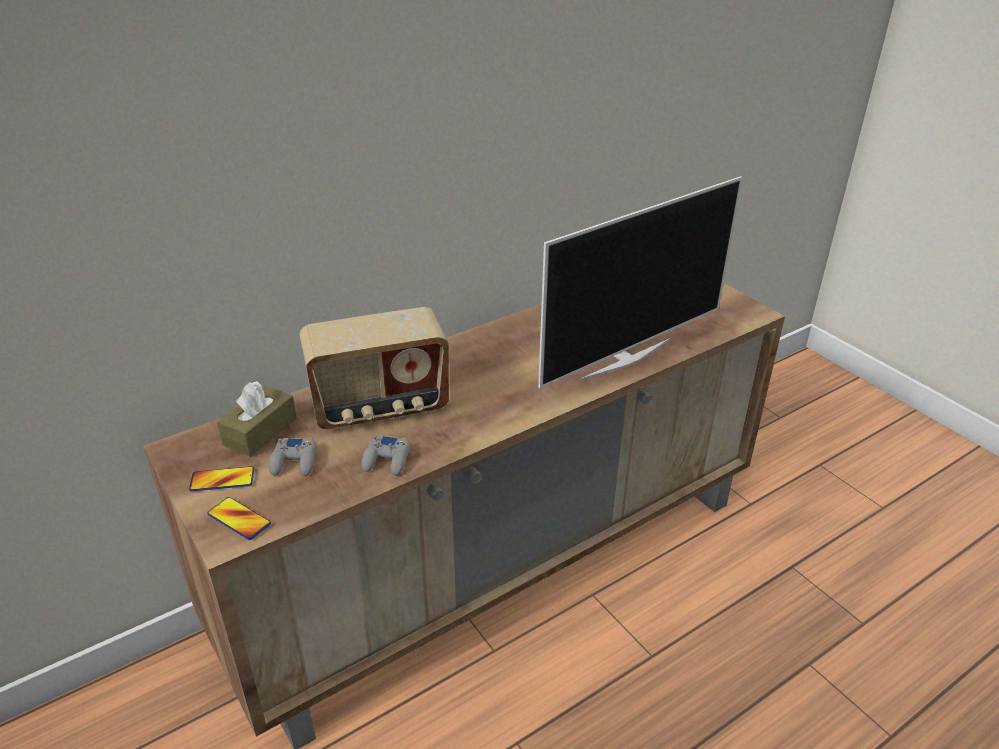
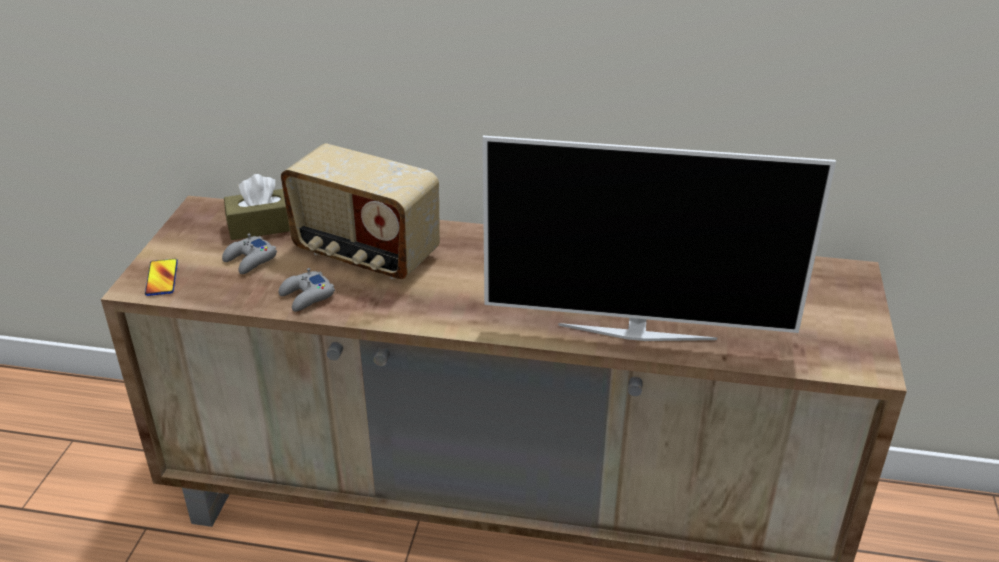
camera: 45 degrees right, 0 degrees up
phone [189,466,254,491] -> none

